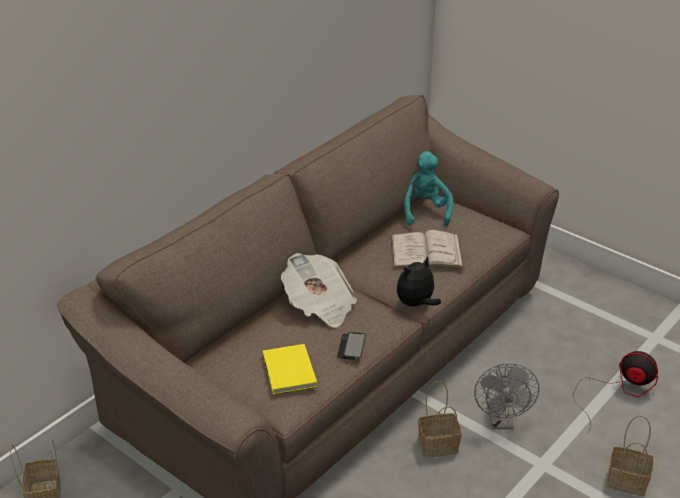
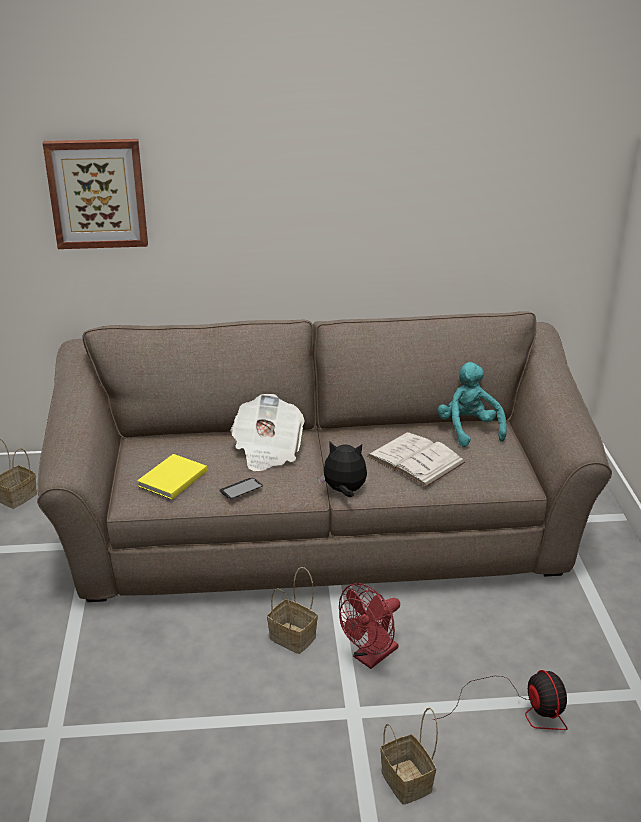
camera: 45 degrees right, 5 degrees down
turquoise plush toy [404,151,454,226] -> turquoise plush toy turned 60 degrees counterclockwise [437,362,506,447]
grey fan [474,363,539,429] -> red fan [339,583,400,669]
none -> picture [43,139,148,249]

